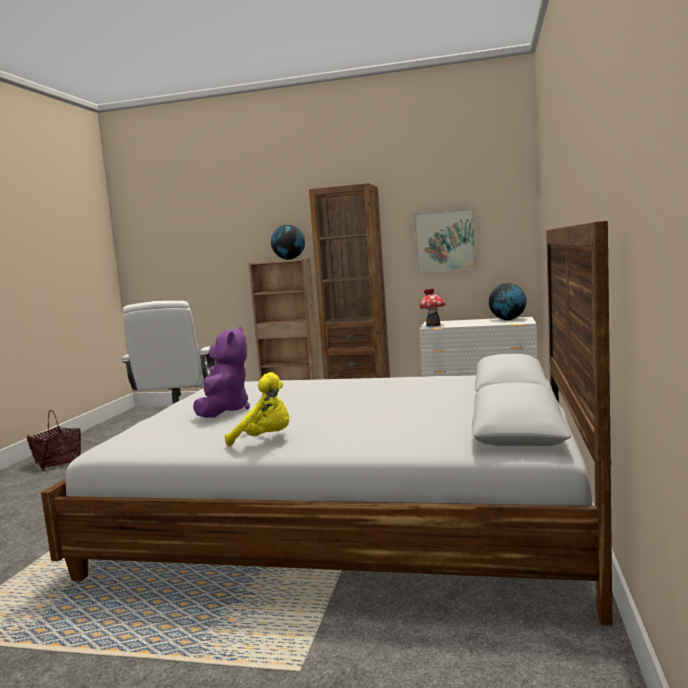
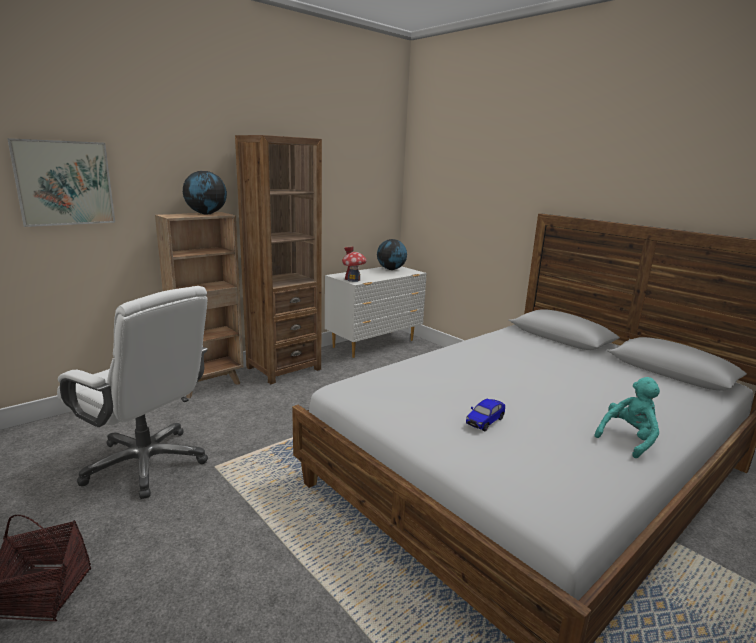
camera: 55 degrees left, 10 degrees up
purple plush toy [193,327,250,418] -> toy car [466,399,505,431]
yellow plush toy [225,372,289,446] -> turquoise plush toy [595,377,660,458]
picture [414,208,477,273] -> picture moved to [7,138,115,227]

